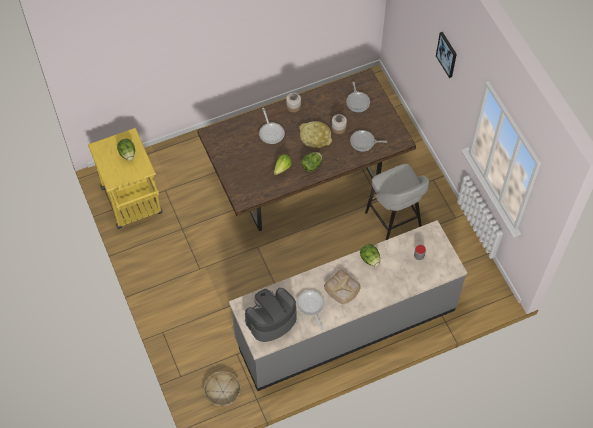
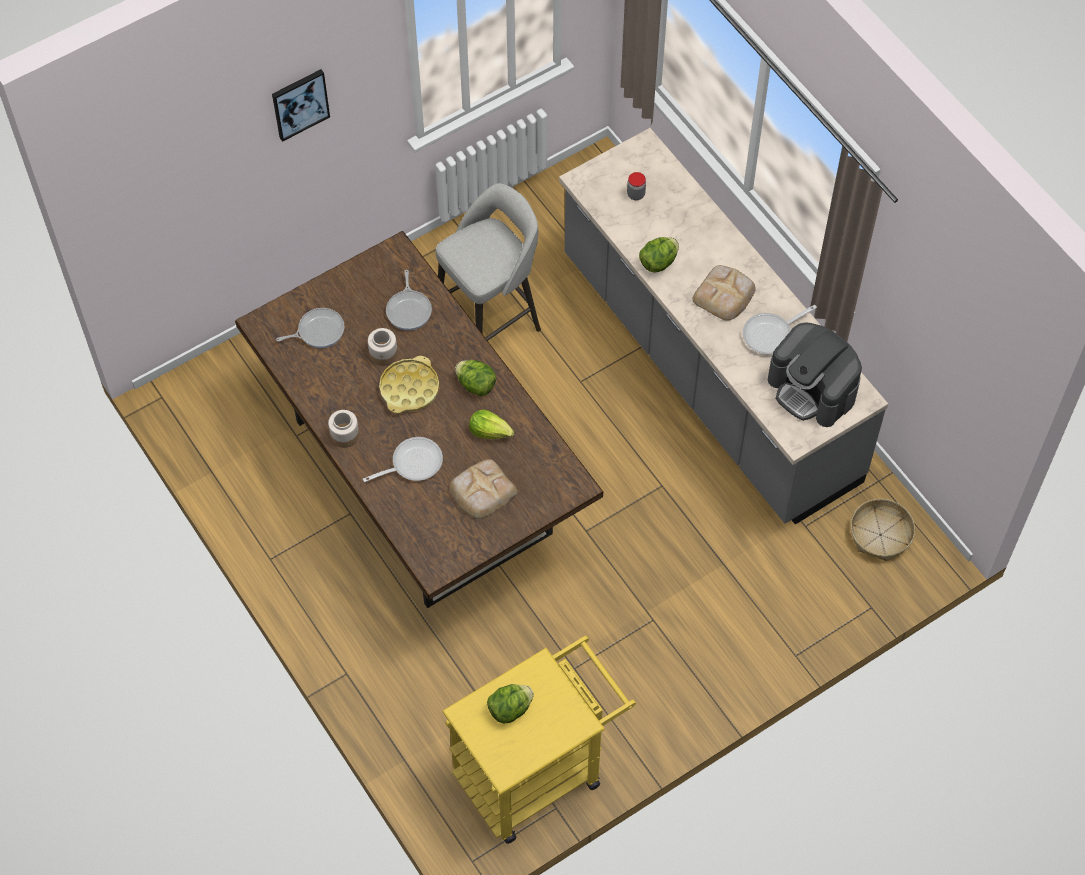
camera: 100 degrees left, 0 degrees up
none -> bread [450,459,517,519]

